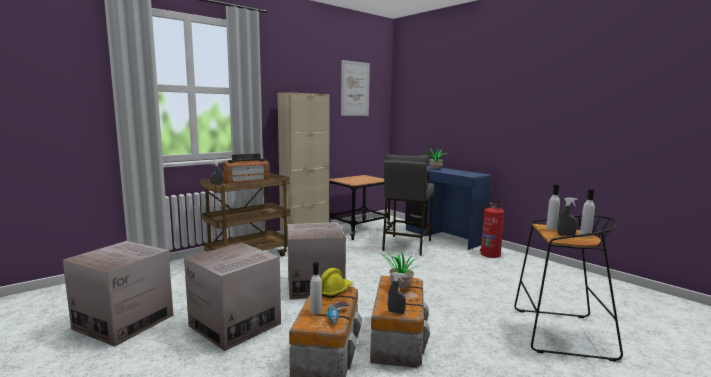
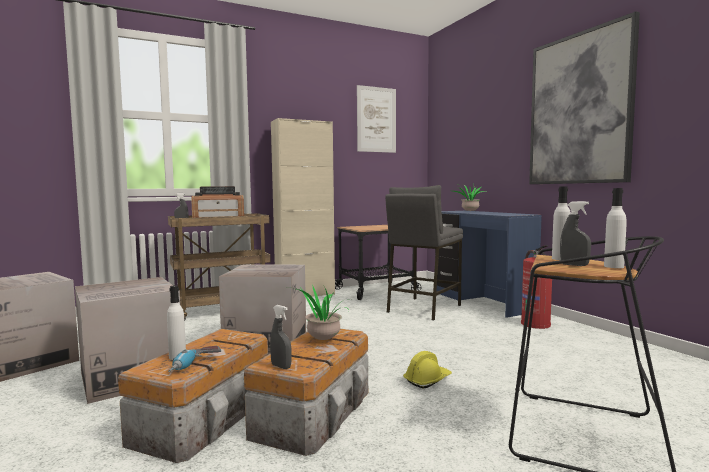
camera: 15 degrees right, 5 degrees down
yellow hard hat [321,268,353,298] -> yellow hard hat moved to [403,351,452,388]
none -> picture [529,11,640,184]

